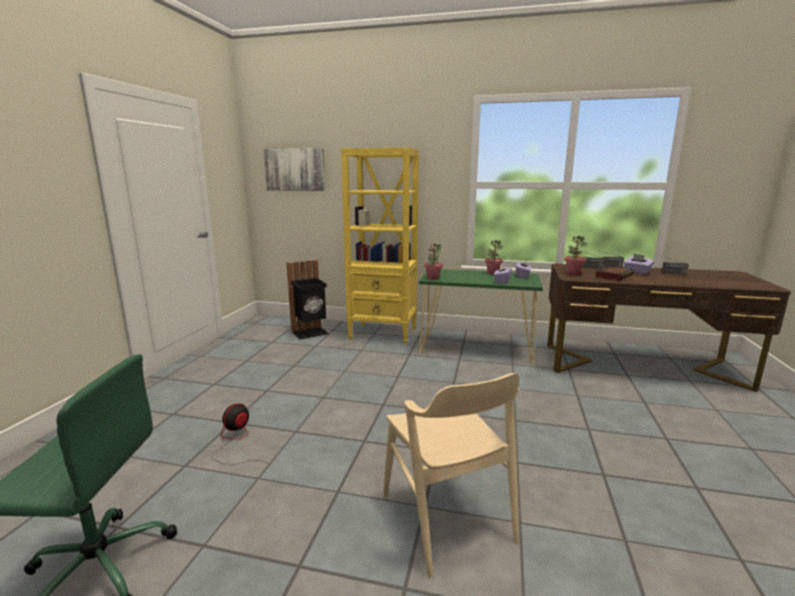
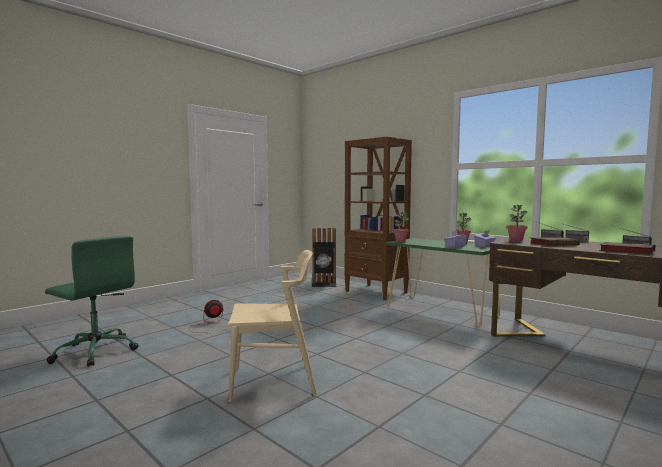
camera: 30 degrees right, 10 degrees down
picture [264,148,325,191] -> none
yellow bookcase [341,148,419,345] -> brown bookcase [344,136,412,300]
beige chair [383,373,519,578] -> beige chair turned 105 degrees counterclockwise [228,250,317,402]
purple tissue box [624,254,654,274] -> none
none -> book [599,242,655,255]

